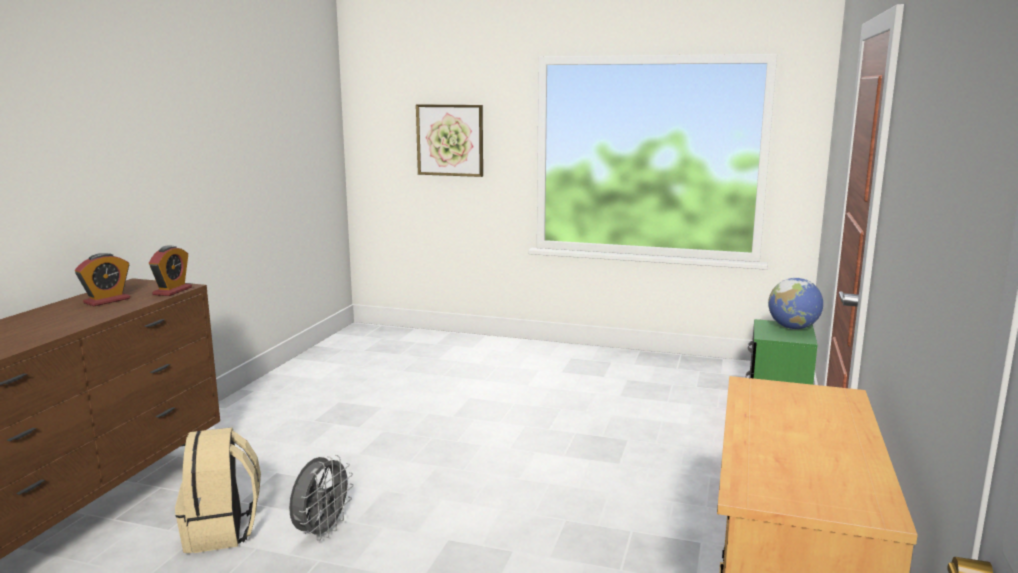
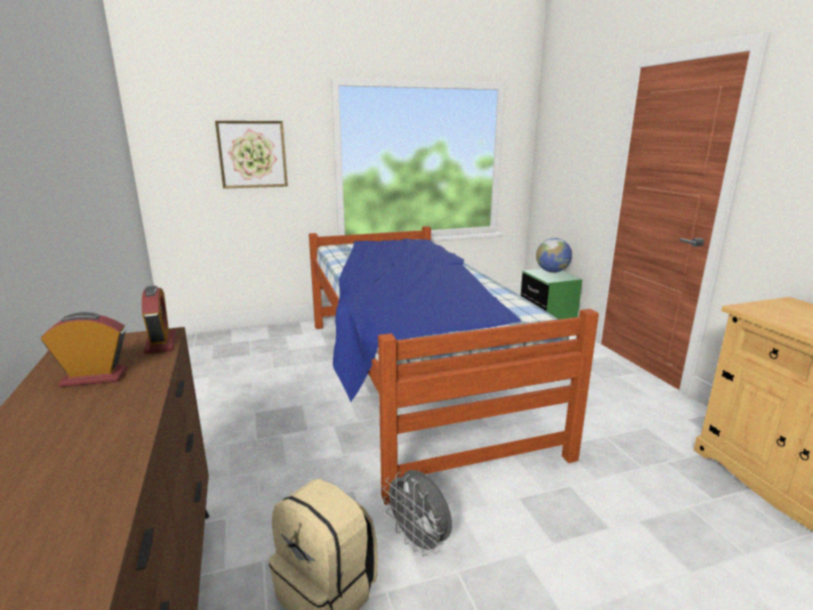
camera: 35 degrees left, 5 degrees up
alarm clock [75,253,130,306] -> alarm clock turned 105 degrees counterclockwise [41,312,127,387]
grey fan [289,455,354,541] -> grey fan turned 150 degrees clockwise [383,470,452,556]
none -> bed [309,226,599,505]

